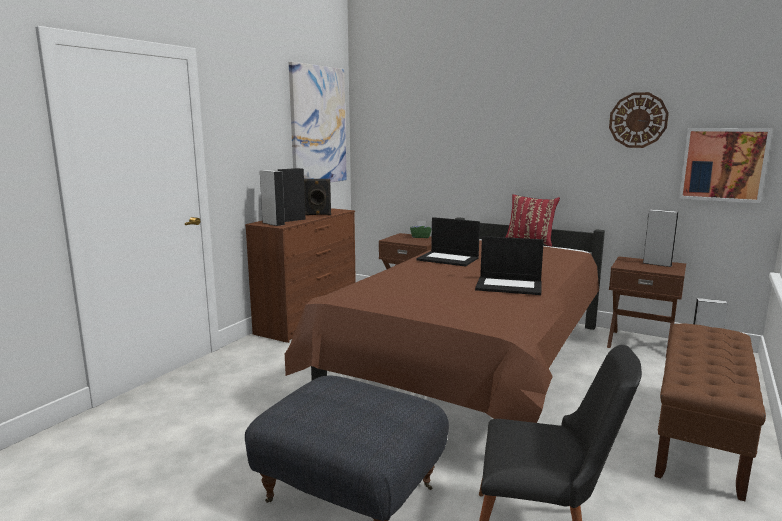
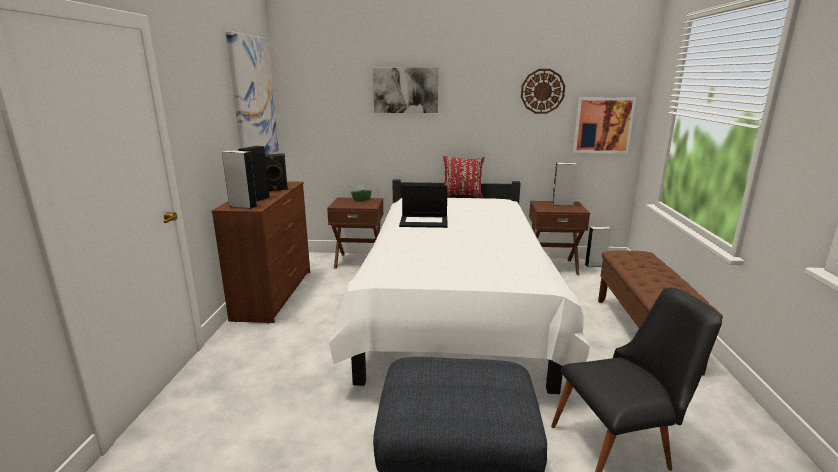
camera: 25 degrees left, 5 degrees up
brown bed [285,217,605,423] -> white bed [329,179,589,394]
laptop [475,236,544,295] -> none
none -> picture [373,68,438,113]

